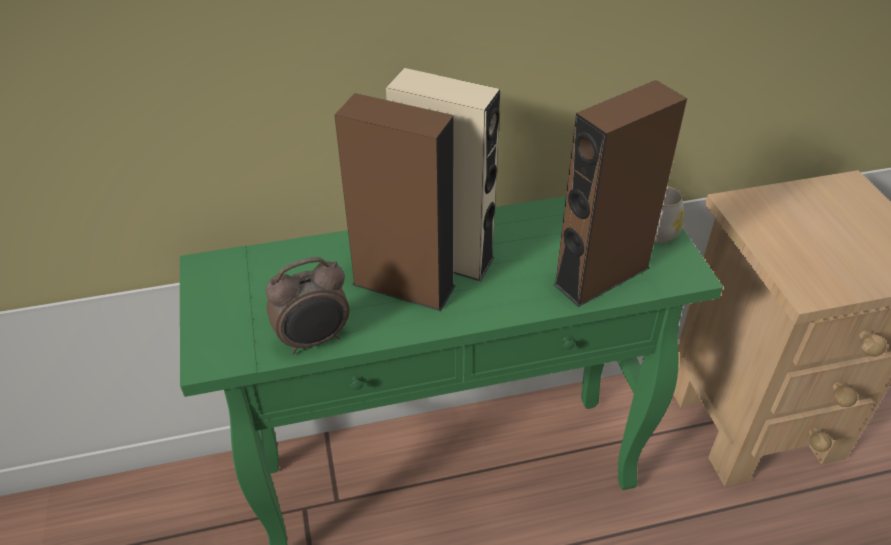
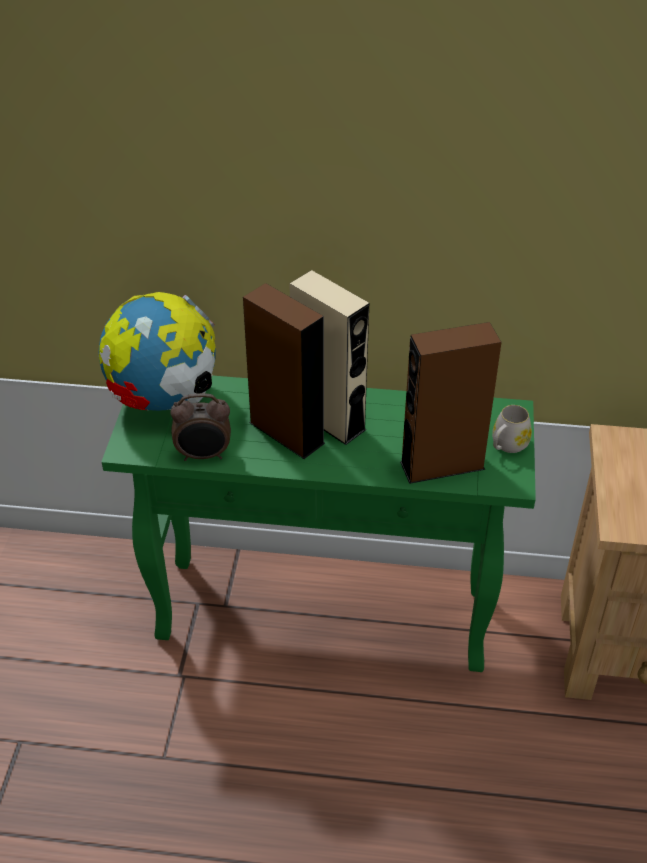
camera: 20 degrees right, 0 degrees up
none -> globe [99,292,216,411]

